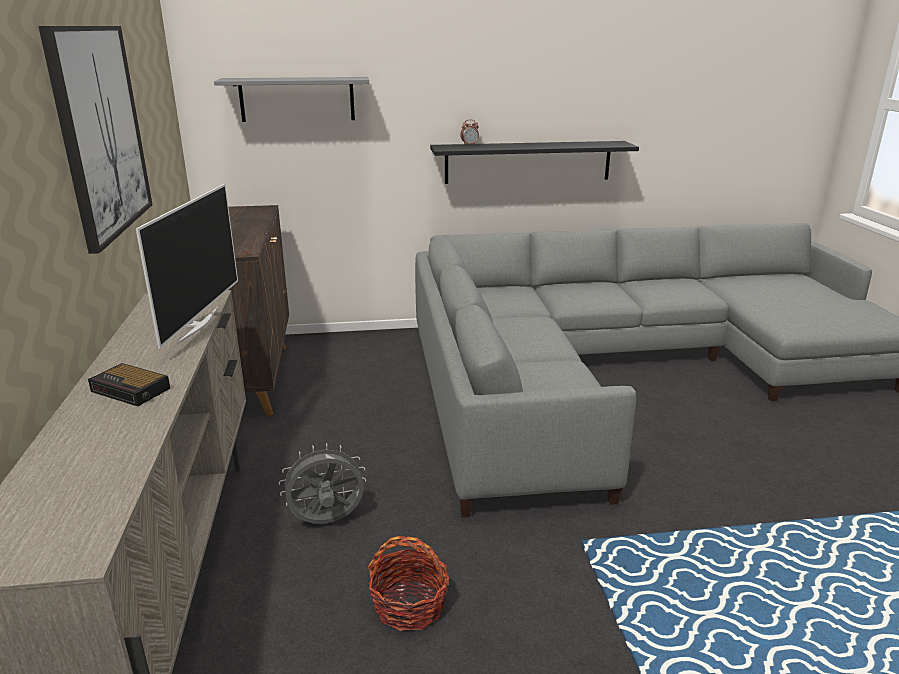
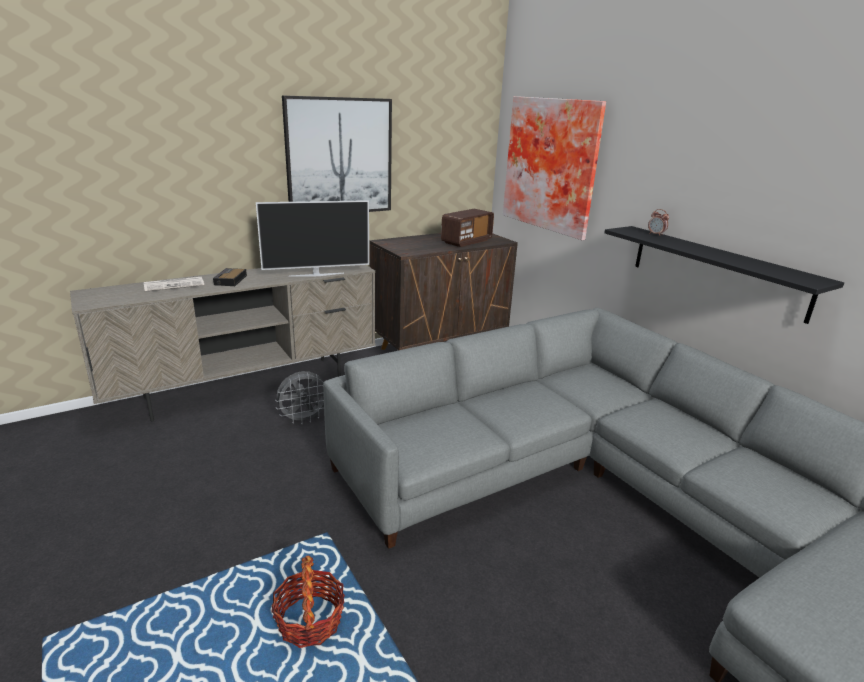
camera: 65 degrees right, 0 degrees up
grey shelf [214,77,369,122] -> picture [503,96,606,240]
grey fan [279,443,366,524] -> grey fan turned 105 degrees clockwise [275,371,324,424]
basket [368,536,449,631] -> basket moved to [271,556,345,648]
none -> newspaper [144,277,204,292]
none -> radio [441,209,494,247]

